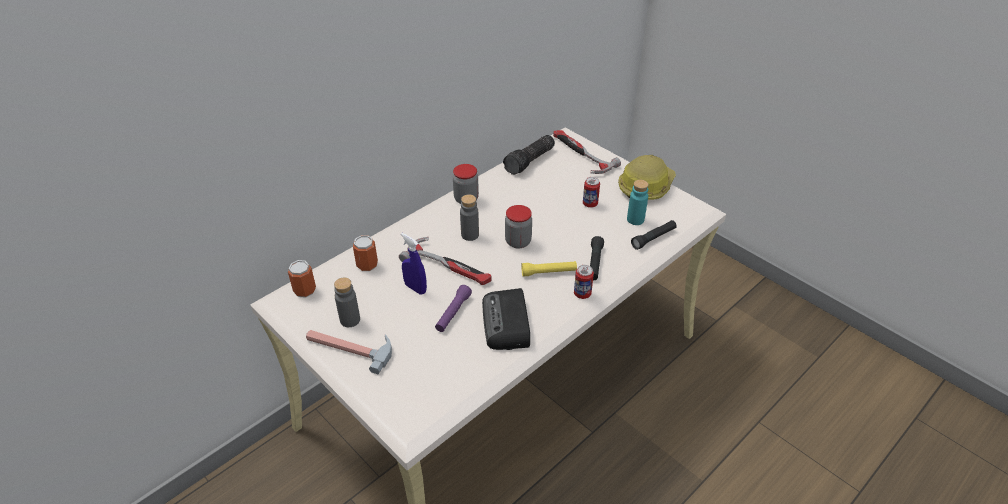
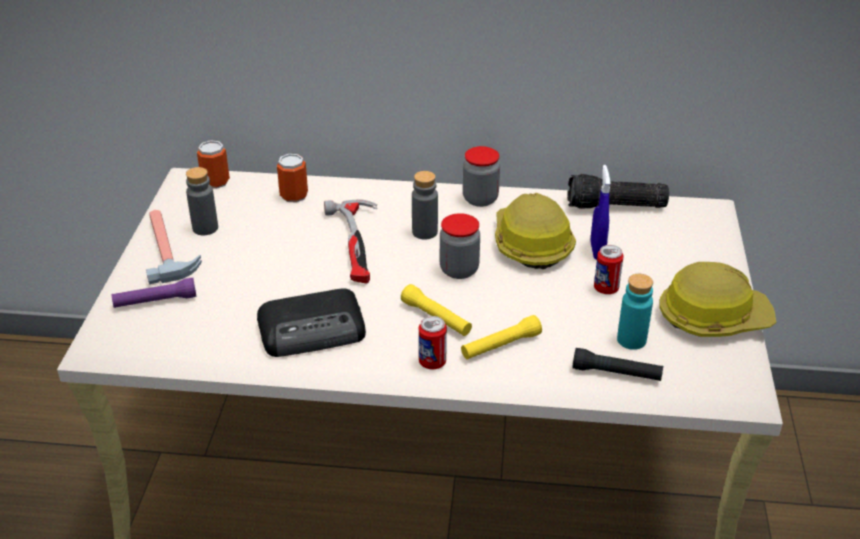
camera: 50 degrees right, 5 degrees down
blue spray bottle [401,233,427,295] -> blue spray bottle moved to [591,165,611,260]
purple flashlight [435,285,472,332] -> purple flashlight moved to [112,278,197,308]
radio [482,288,530,350] -> radio turned 150 degrees counterclockwise [257,288,366,357]
hammer [553,130,621,174] -> none
black flashlight [590,236,604,280] -> yellow flashlight [461,315,542,360]
none -> hard hat [495,193,576,269]

